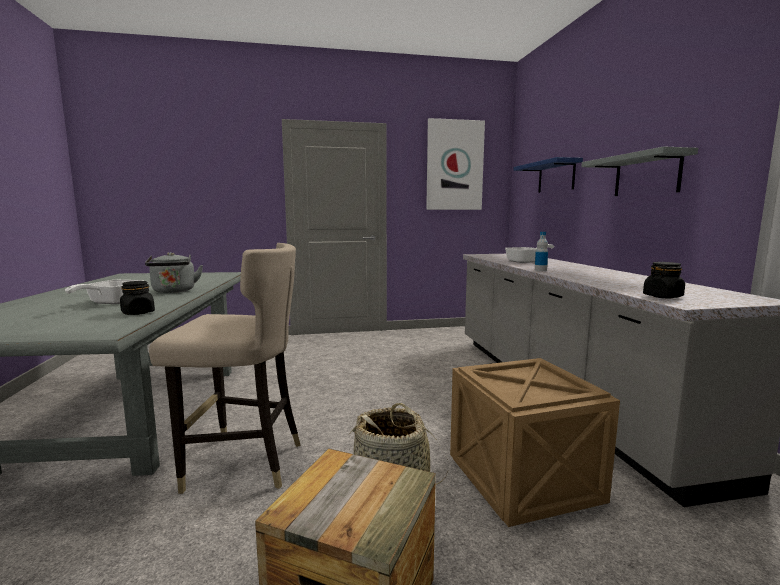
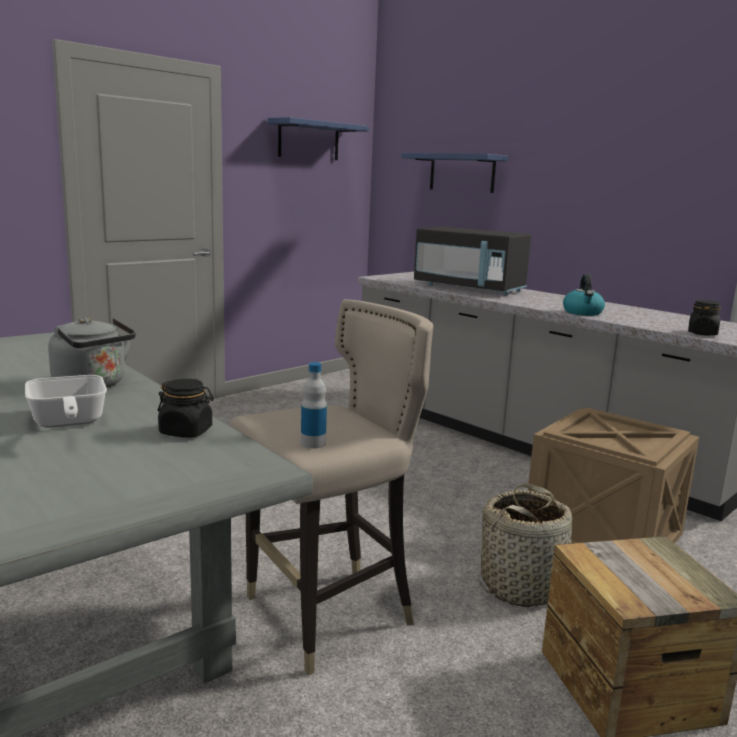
camera: 35 degrees left, 5 degrees up
picture [426,118,485,210] -> blue shelf [268,117,369,160]
frying pan [505,244,554,263] -> black microwave [414,227,531,296]
bottle [535,232,548,271] -> bottle moved to [301,362,327,449]
grey shelf [581,146,698,196] -> none
none -> kettle [563,274,605,316]

